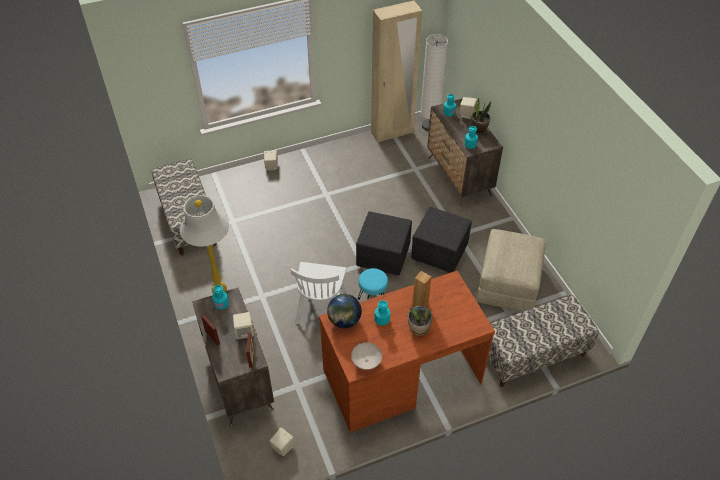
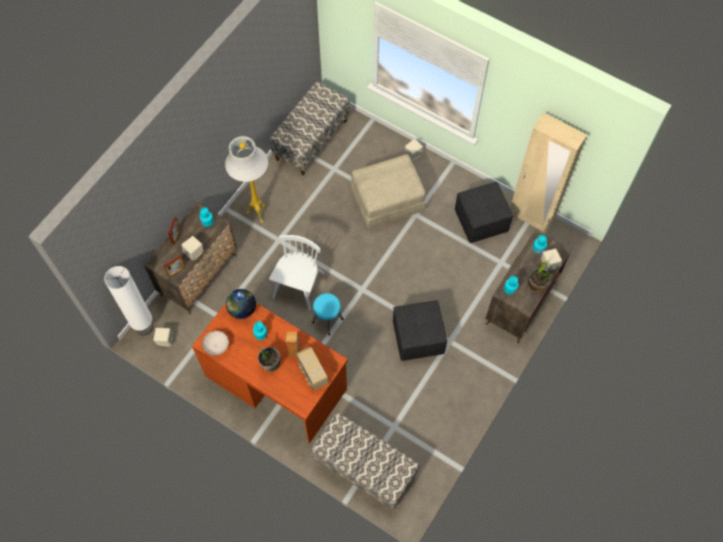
camera: 55 degrees right, 15 degrees up
white chair [291,262,347,324] -> white chair turned 135 degrees clockwise [269,235,325,310]
black ottoman [356,211,412,275] -> black ottoman moved to [455,182,513,243]
white floor lamp [420,34,448,131] -> white floor lamp moved to [104,266,153,335]
beige ottoman [476,229,546,312] -> beige ottoman moved to [350,154,426,229]
none -> radio [296,346,328,391]

